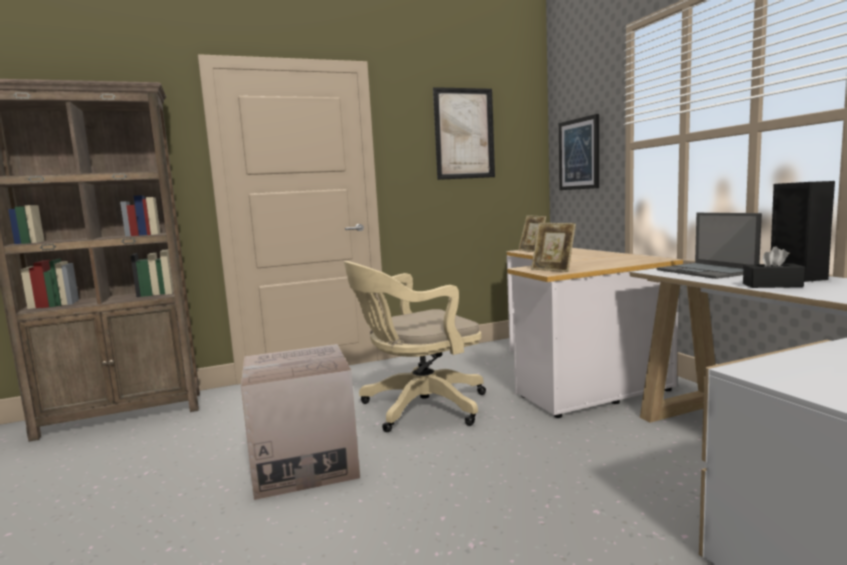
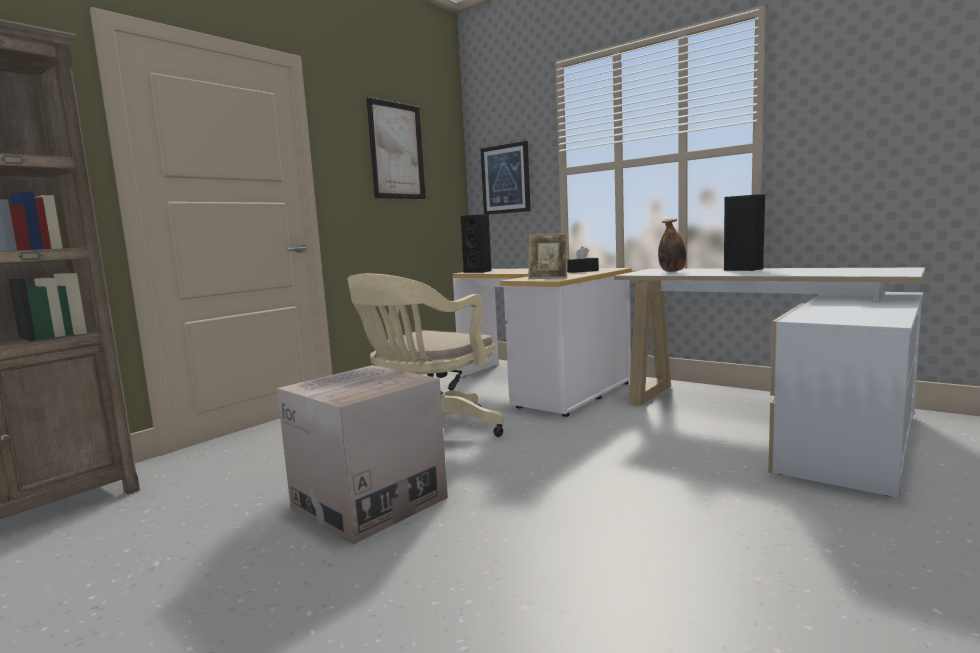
camera: 30 degrees left, 0 degrees up
picture frame [518,215,546,252] -> black speaker [461,214,492,273]
laptop [657,213,762,279] -> bottle [658,219,686,272]
black tissue box [743,246,805,288] -> black tissue box moved to [567,246,599,273]

